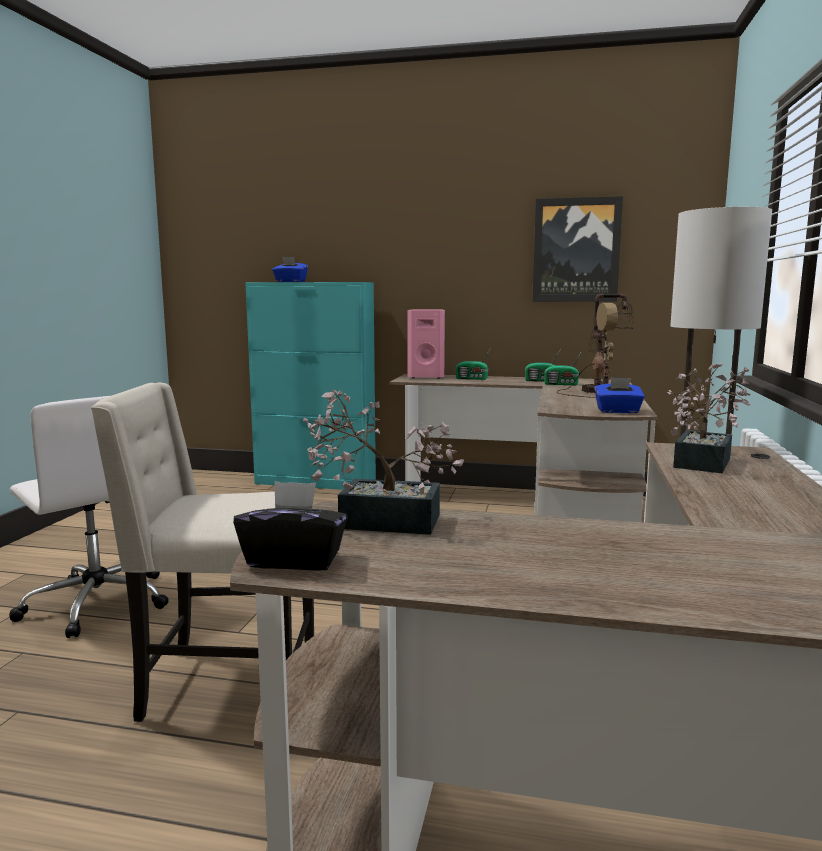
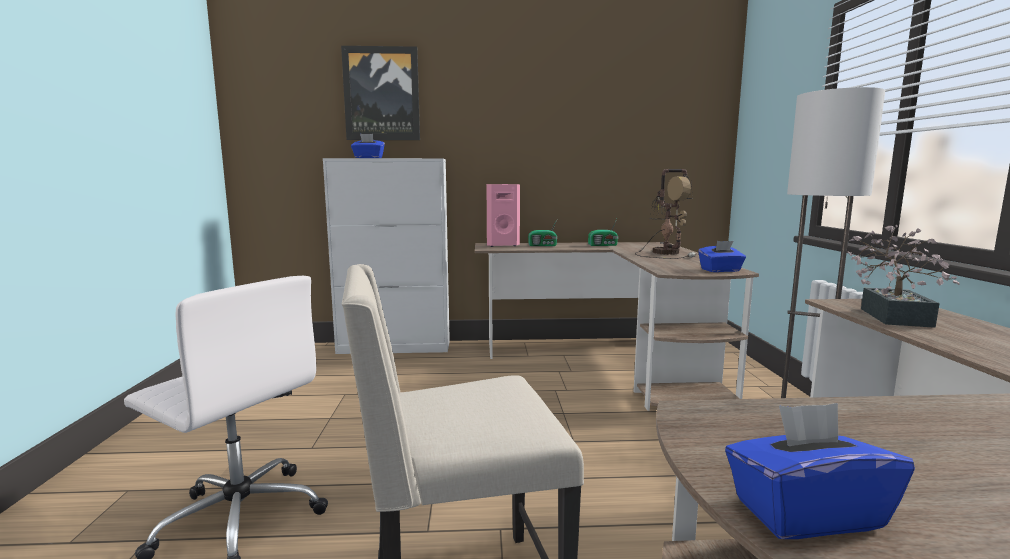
camera: 15 degrees left, 0 degrees up
black tissue box [233,481,348,571] -> blue tissue box [725,403,915,539]
turquoise cabinet [245,282,376,490] -> white cabinet [323,158,450,354]
potted plant [303,389,464,535] -> none
picture [532,196,623,302] -> picture moved to [341,46,420,140]
radio [544,351,582,385] -> none

